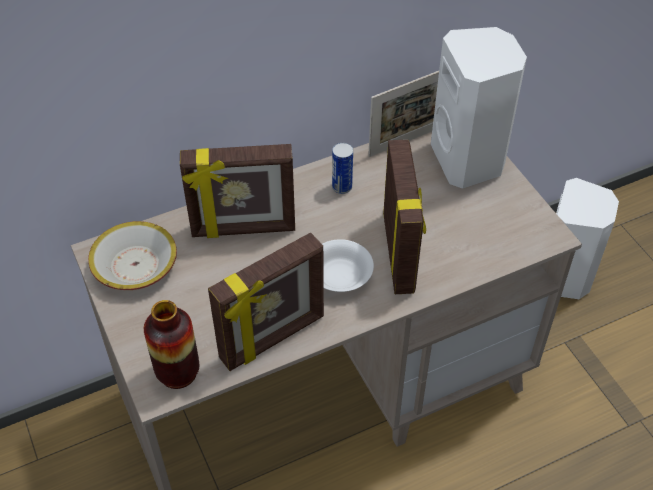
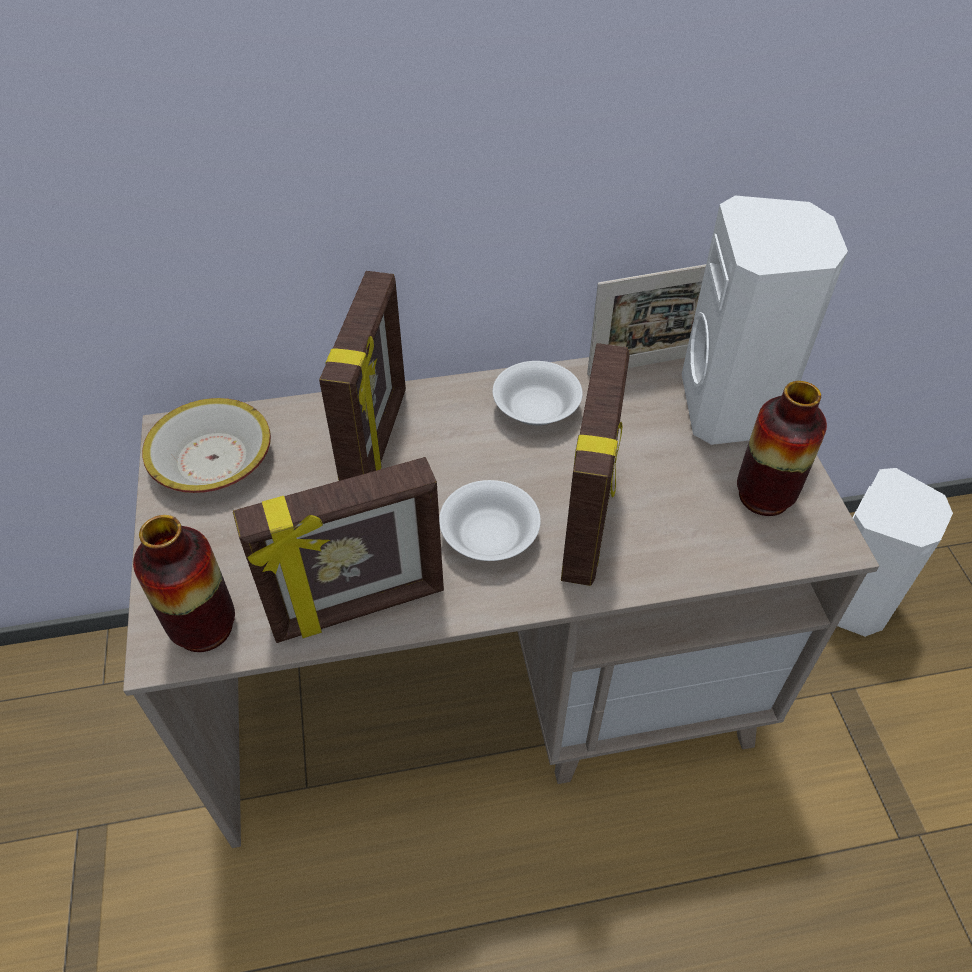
camera: 15 degrees right, 0 degrees up
picture frame [180,144,295,238] -> picture frame turned 90 degrees counterclockwise [319,271,406,481]
can [332,143,353,194] -> white bowl [493,361,583,426]
none -> vase [737,381,827,516]

